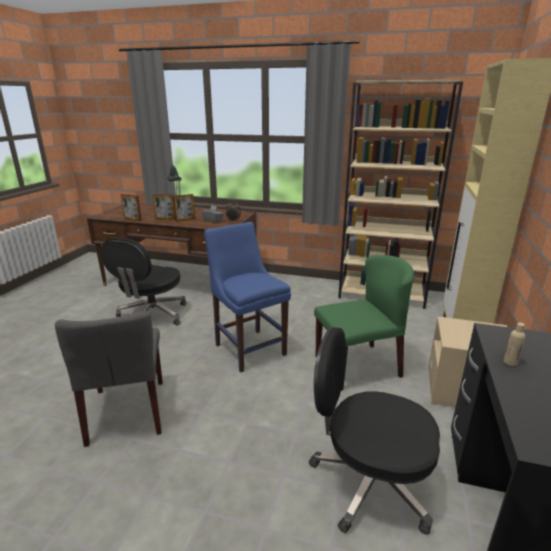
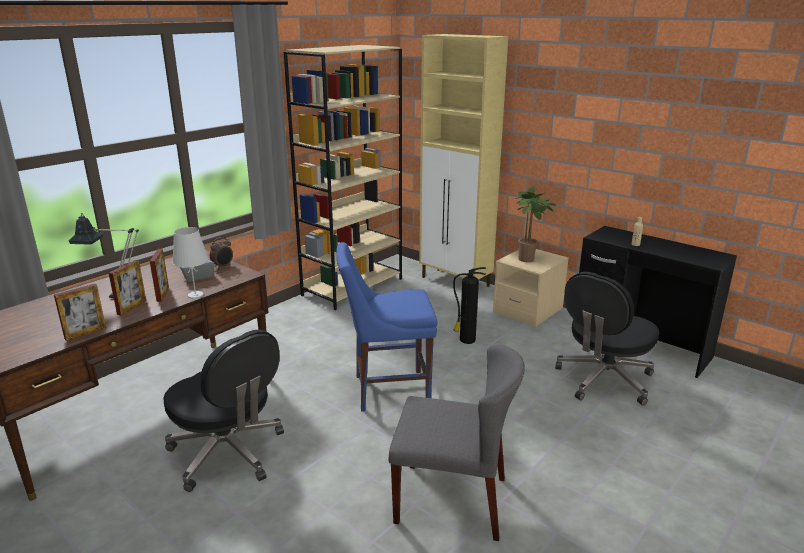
camera: 65 degrees left, 0 degrees up
green chair [314,255,414,391] -> fire extinguisher [453,267,486,344]
none -> white table lamp [172,227,209,299]
none -> potted plant [515,187,557,262]

